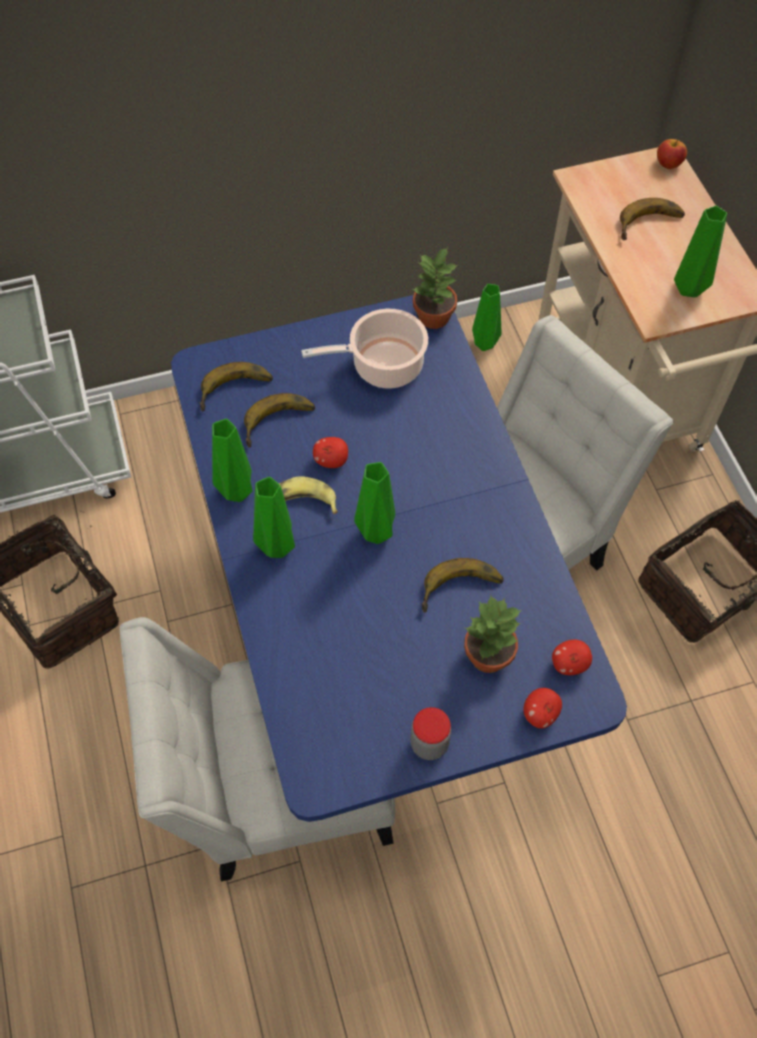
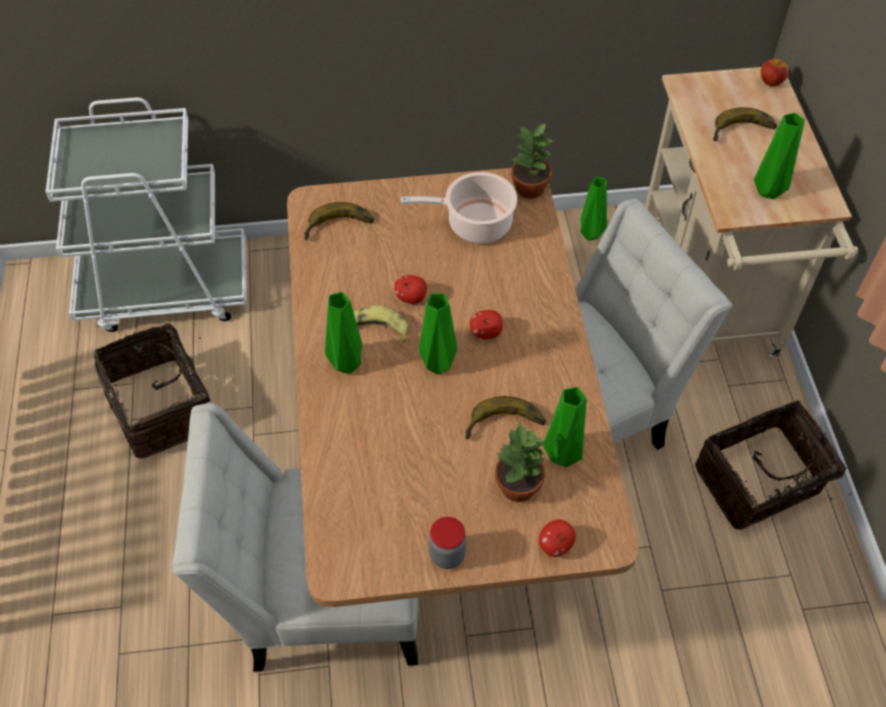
camera: 10 degrees right, 5 degrees down
blue dining table [171,295,627,822] -> brown dining table [287,168,639,607]
green vase [212,419,253,502] -> green vase moved to [543,387,587,467]
banana [244,393,315,448] -> none
apple [552,640,592,675] -> apple moved to [470,310,503,339]

